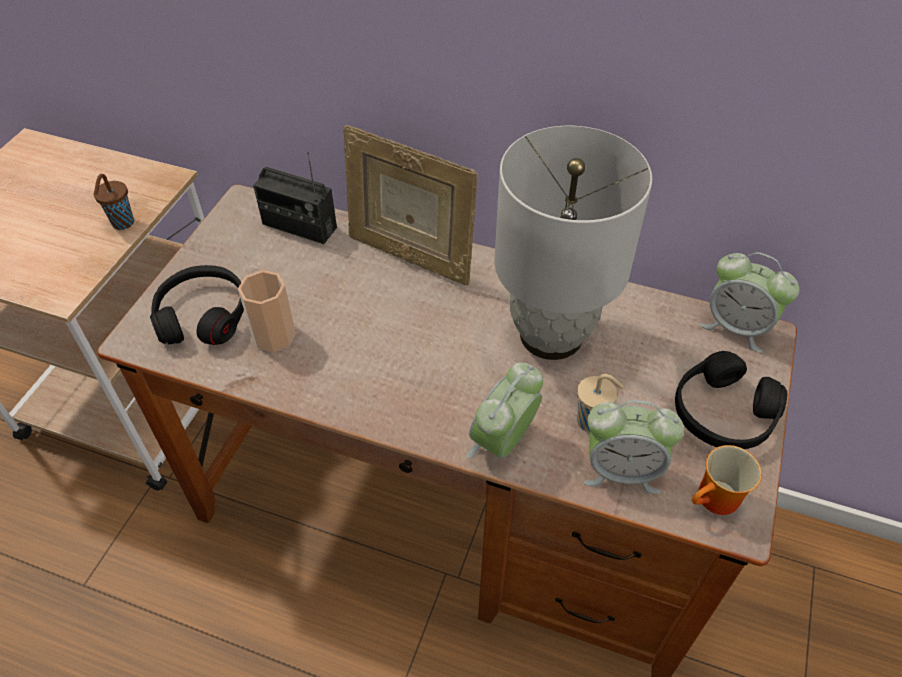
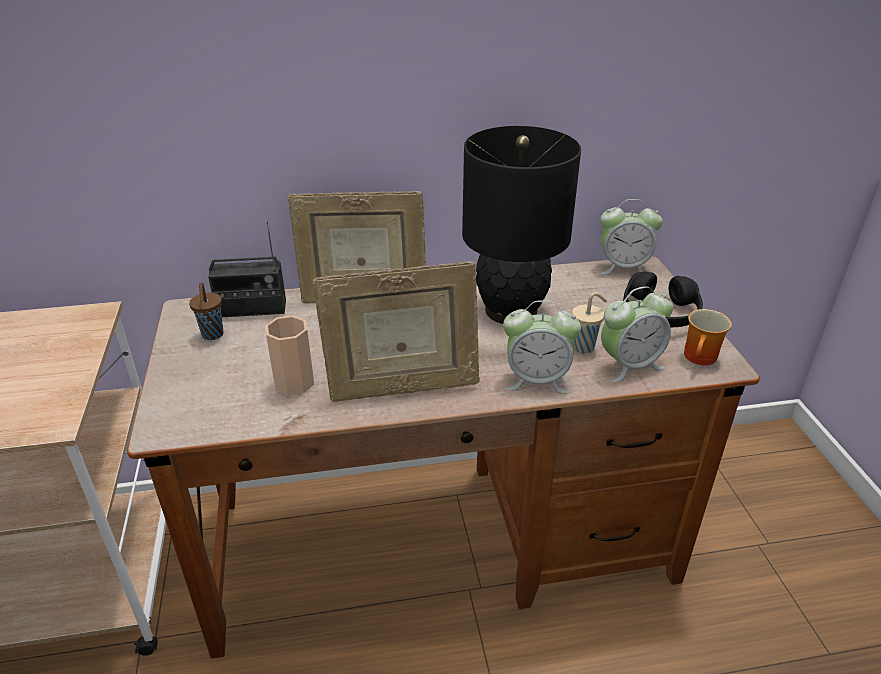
camera: 30 degrees left, 15 degrees down
brown cup [94,174,134,230] -> brown cup moved to [189,282,223,340]
black headphones [150,265,244,345] -> none
alarm clock [467,363,543,459] -> alarm clock turned 90 degrees counterclockwise [503,300,581,393]
white table lamp [494,126,652,360] -> black table lamp [462,126,581,324]
none -> picture frame [312,261,480,402]

